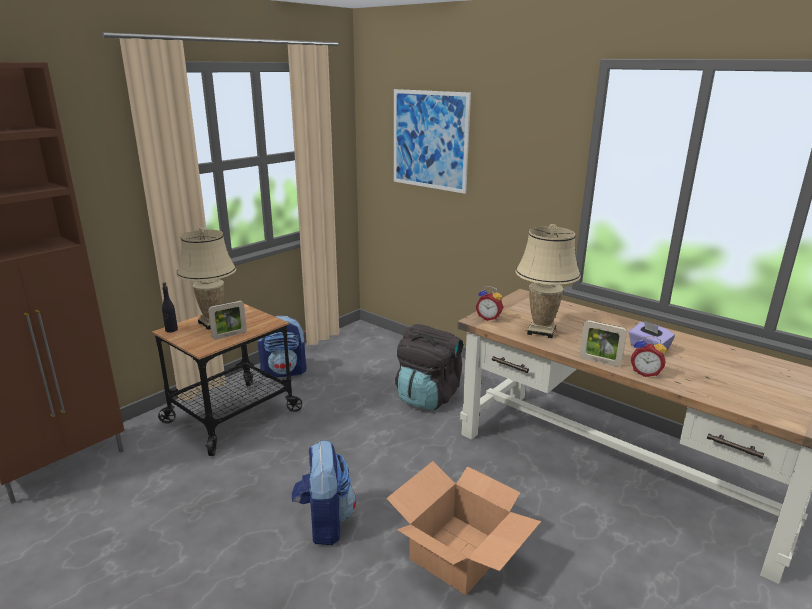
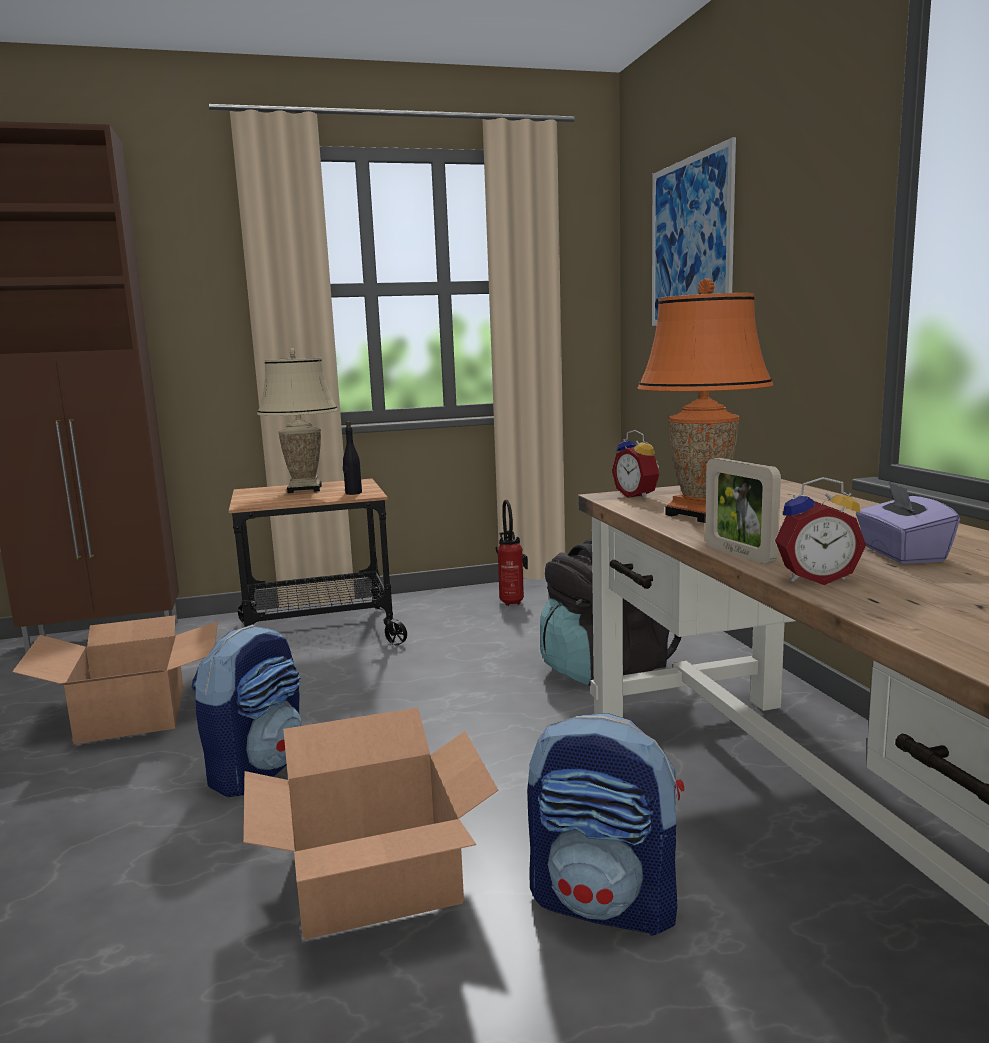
camera: 35 degrees right, 10 degrees down
black bottle [162,282,178,333] -> black bottle moved to [343,421,362,495]
picture frame [208,301,247,340] -> none
backpack [258,315,306,378] -> backpack moved to [527,713,684,936]
beige table lamp [515,224,581,338] -> orange table lamp [637,279,773,523]
alarm clock [631,336,667,377] -> alarm clock turned 60 degrees counterclockwise [775,477,866,585]
none -> cardboard box [12,615,218,744]
none -> fire extinguisher [496,500,528,606]

